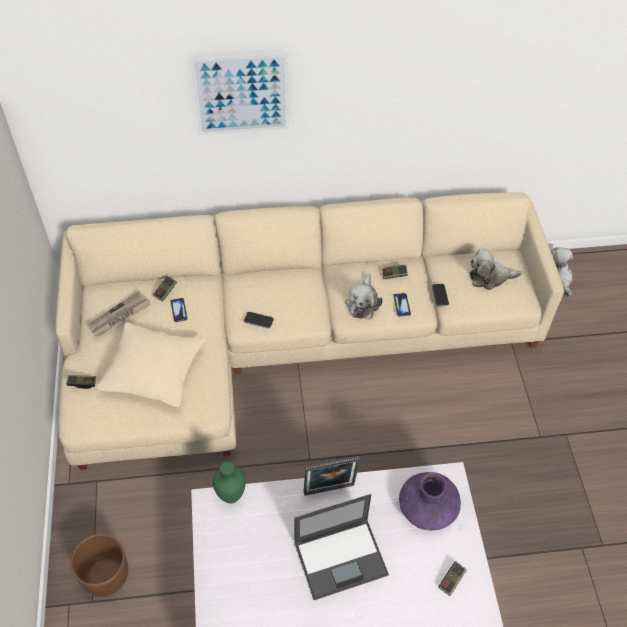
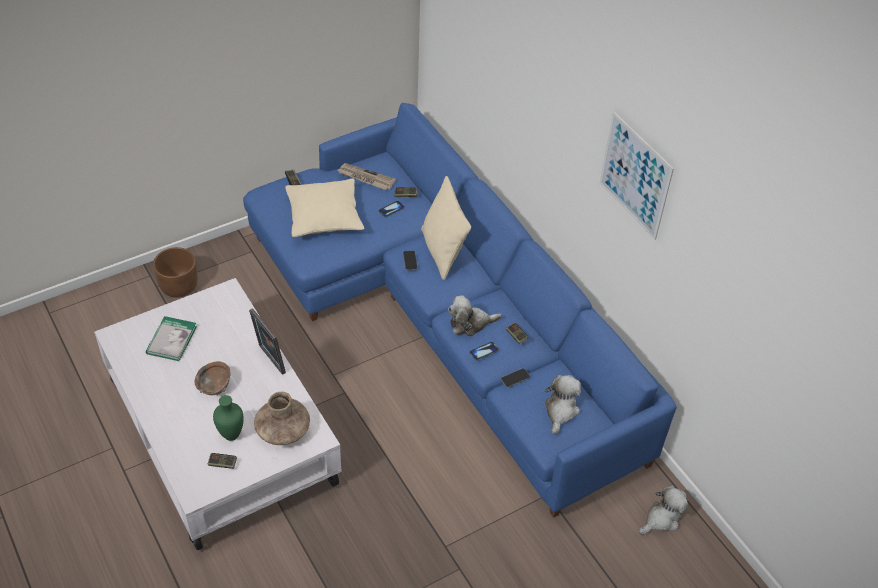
camera: 65 degrees right, 5 degrees down
beige sofa [55,193,564,470] -> blue sofa [243,103,677,518]
picture [191,53,289,135] -> picture moved to [600,112,674,240]
green vase [213,461,246,504] -> green vase moved to [213,395,244,441]
laptop [294,494,389,600] -> brown bowl [194,361,230,395]
purple vase [399,472,461,531] -> brown vase [254,392,310,445]
plush toy [470,249,522,290] -> plush toy turned 45 degrees clockwise [545,375,581,435]
none -> book [146,316,197,361]
none -> beige pillow [421,176,471,280]

